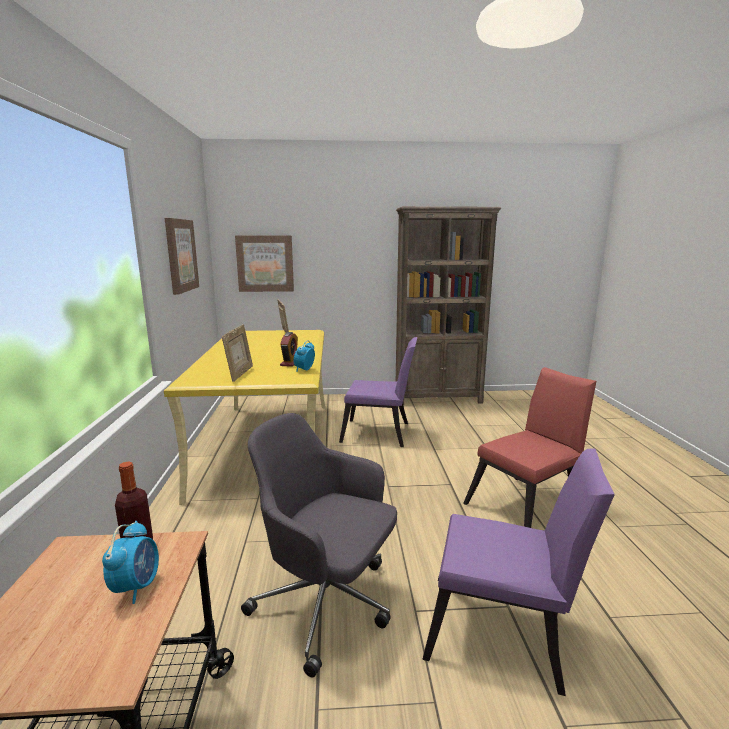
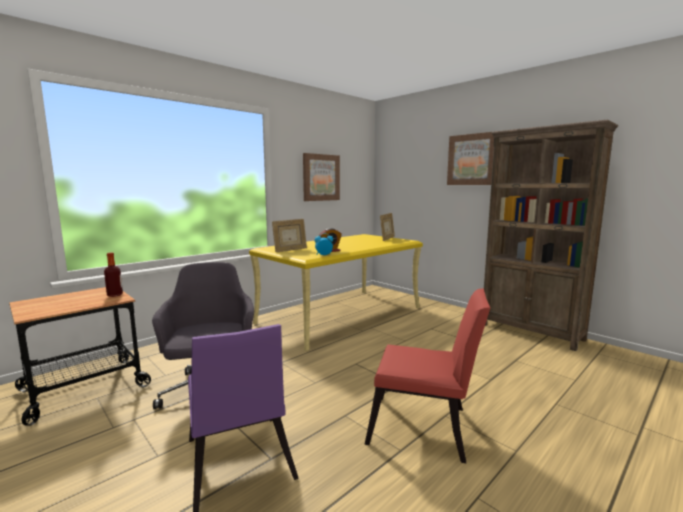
camera: 50 degrees right, 5 degrees down
alarm clock [102,521,159,604] -> none
picture [235,236,294,292] -> picture moved to [447,131,495,185]
purple chair [339,337,417,447] -> none

